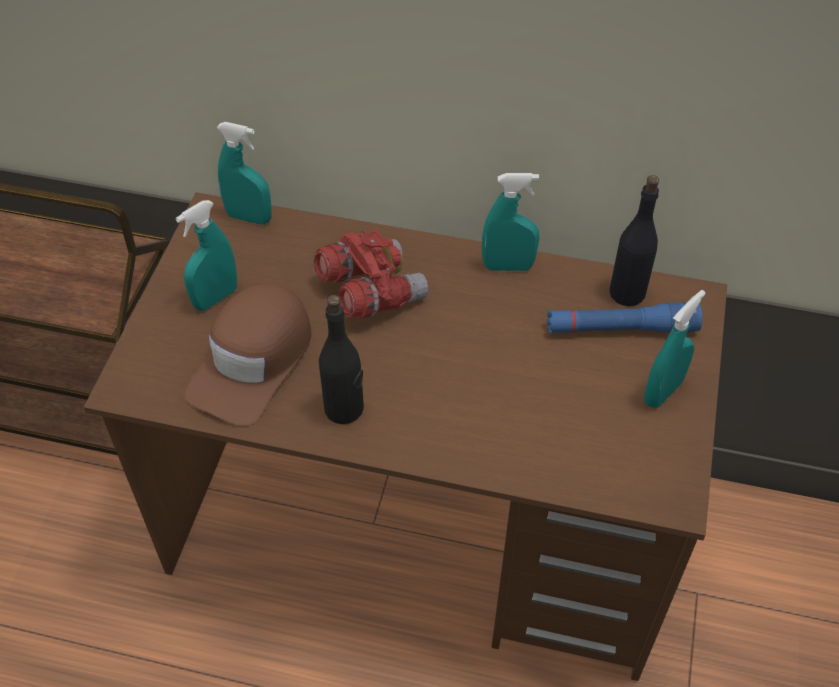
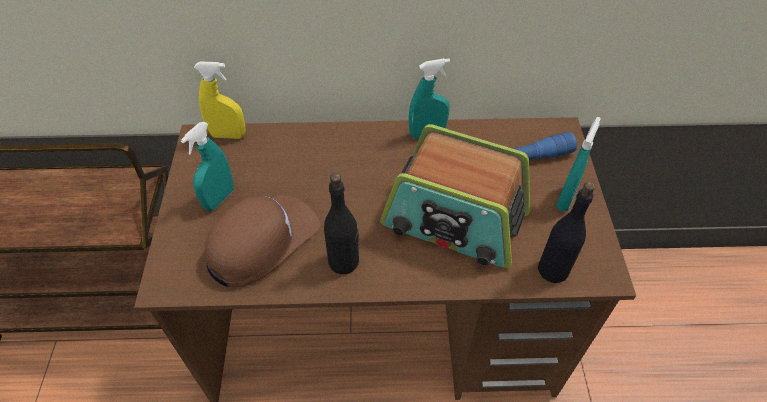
camera: 15 degrees left, 0 degrees up
brown cap [185,284,311,426] -> brown cap turned 150 degrees counterclockwise [205,195,321,287]
turquoise spray bottle [217,122,272,225] -> yellow spray bottle [194,61,246,139]
red binoculars [314,229,428,319] -> none
black bottle [609,175,659,306] -> black bottle moved to [538,182,595,283]
none -> radio [380,124,530,268]

